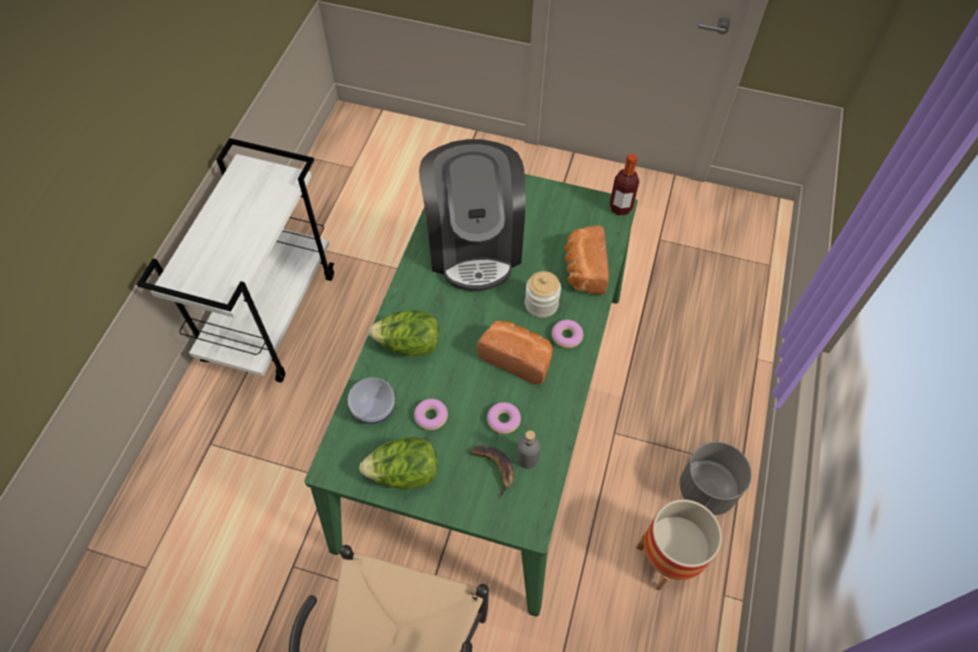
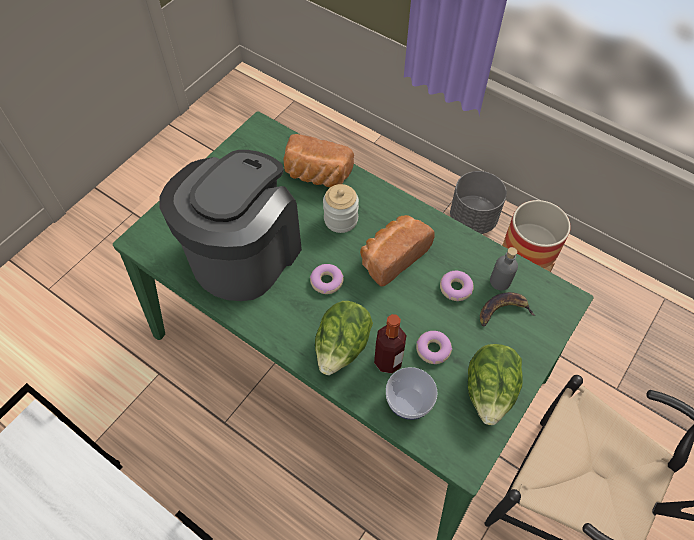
camera: 70 degrees left, 0 degrees up
coffee machine [419,139,525,291] -> coffee machine turned 75 degrees counterclockwise [159,150,302,301]
donut [552,320,583,348] -> donut moved to [310,264,344,294]
bottle [609,154,639,216] -> bottle moved to [374,314,407,373]

